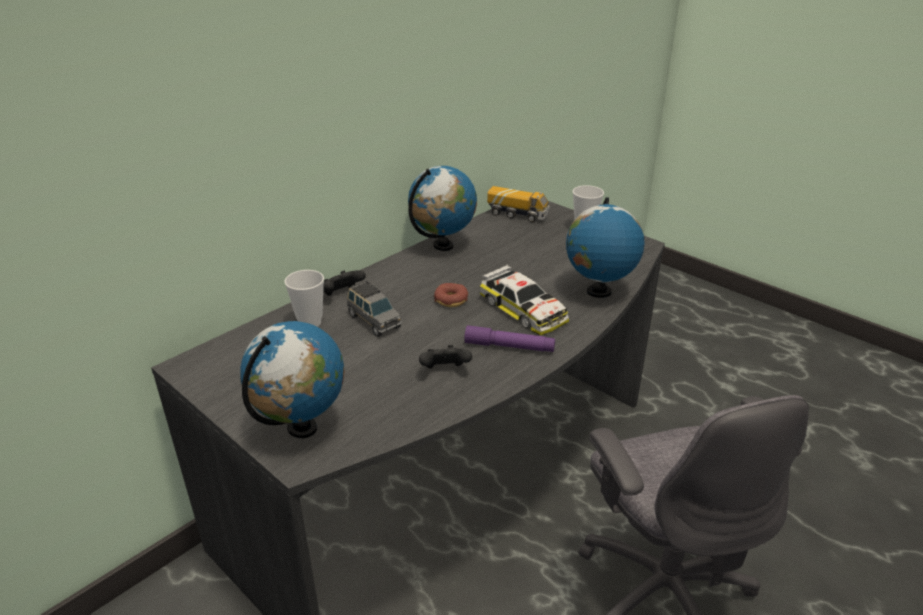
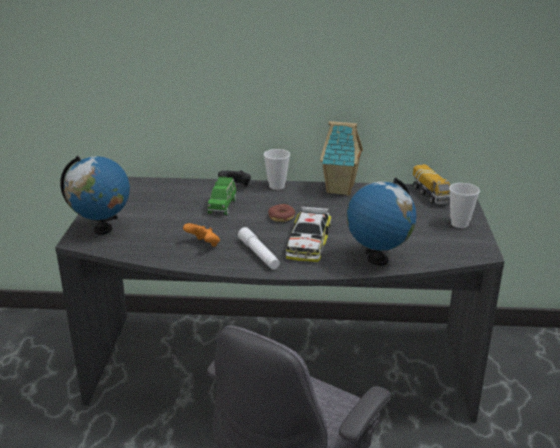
camera: 50 degrees right, 5 degrees down
cup [284,270,324,327] -> cup moved to [264,149,290,190]
grey toy car [347,281,402,337] -> green toy car [207,176,236,215]
globe [408,166,477,251] -> toy house [320,121,363,196]
black game controller [419,345,472,368] -> orange game controller [183,223,220,247]
purple flashlight [464,325,555,352] -> white flashlight [238,227,280,269]

